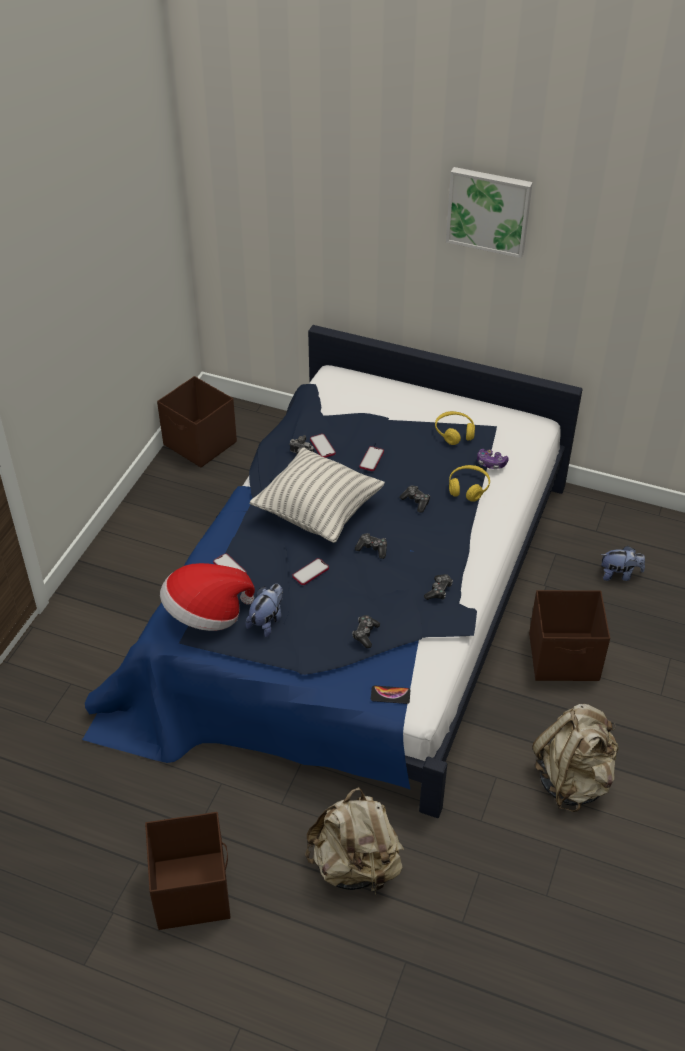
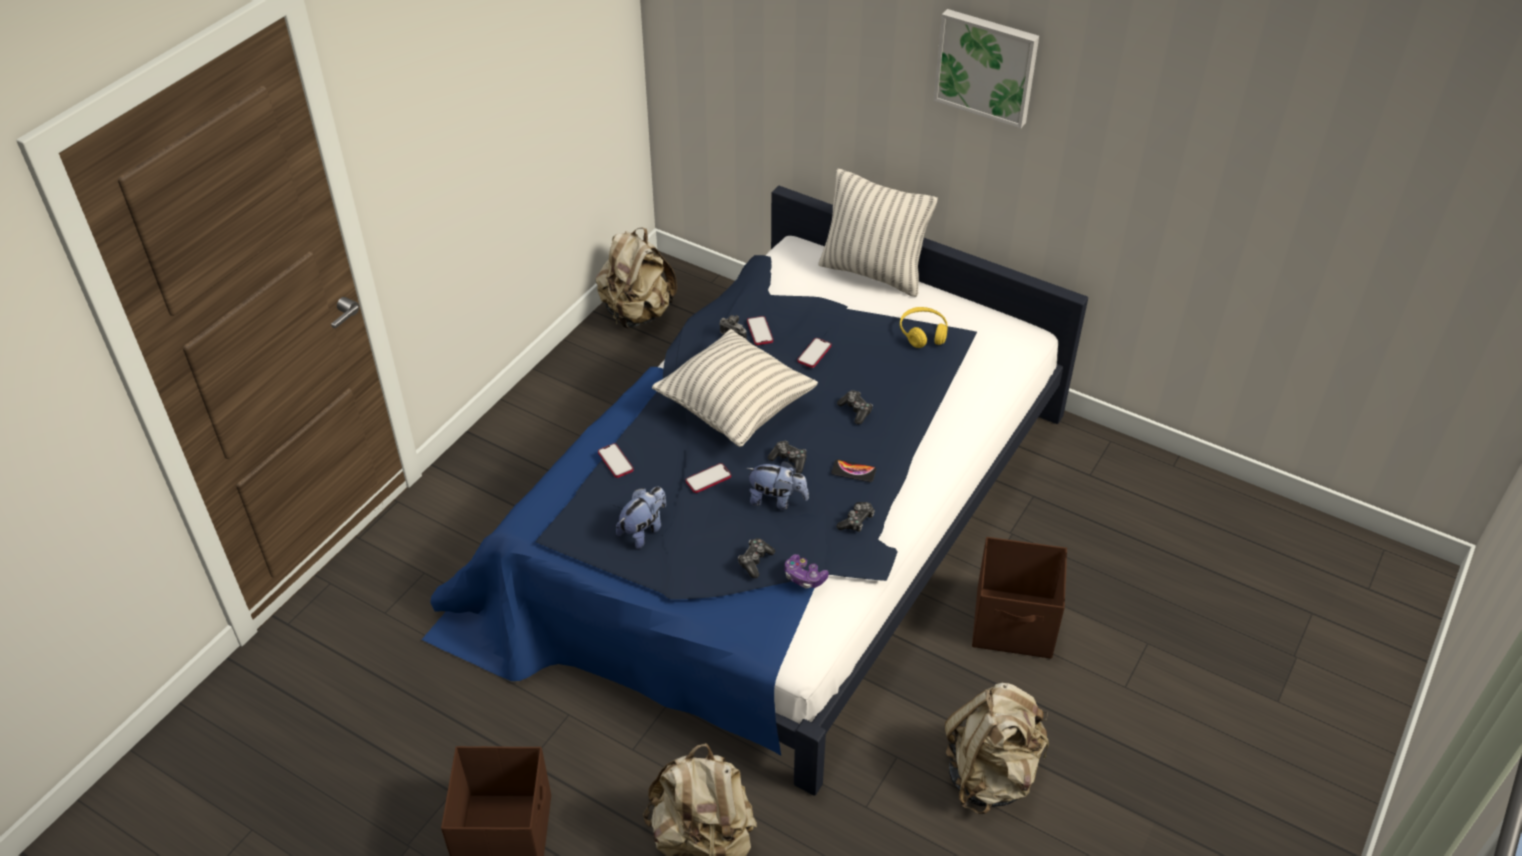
camera: 10 degrees right, 0 degrees up
brown storage box [157,376,237,467] -> beige backpack [595,227,677,329]
hat [160,563,255,631] -> none
phone [371,685,410,704] -> phone moved to [831,460,877,482]
yellow headphones [449,465,490,502] -> none
game controller [477,449,509,469] -> game controller moved to [784,554,829,589]
plush toy [601,546,645,581] -> plush toy moved to [746,461,809,509]
none -> pillow [818,168,938,297]

